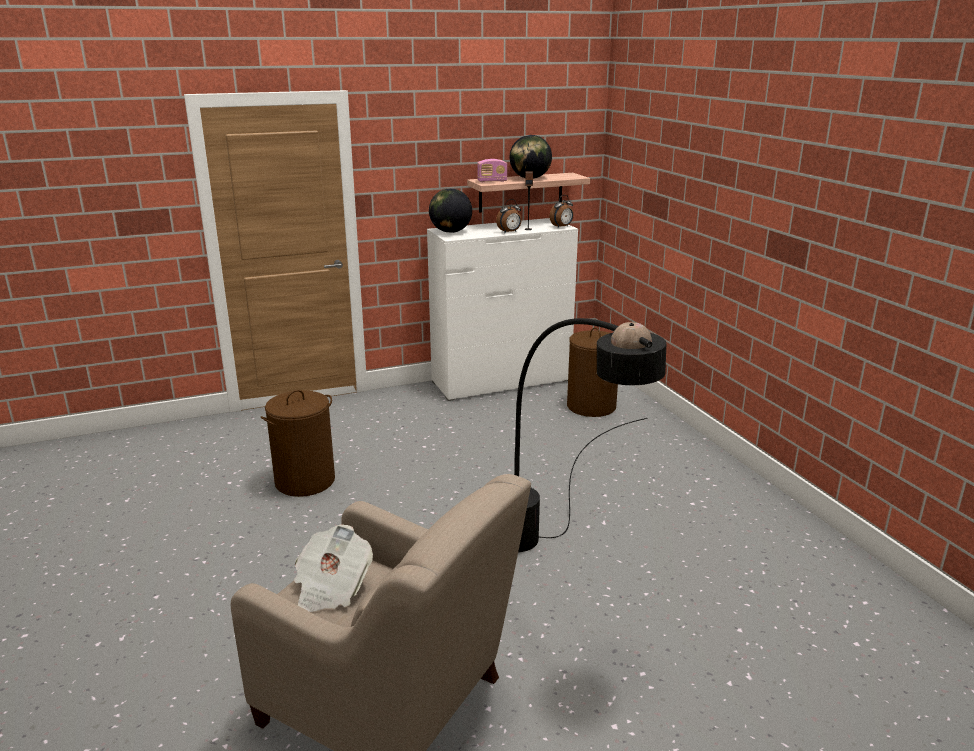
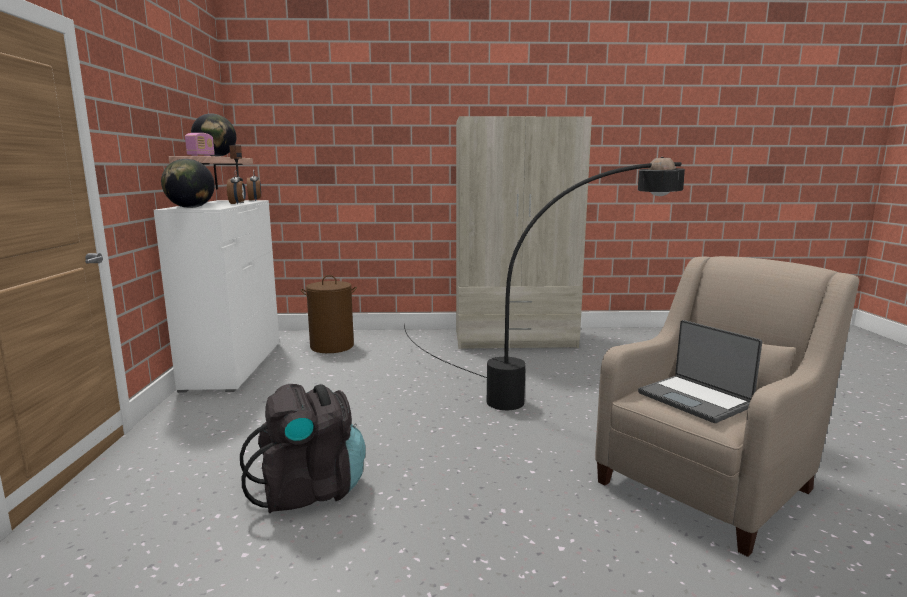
camera: 70 degrees left, 10 degrees down
brown laundry basket [261,390,335,497] -> black backpack [240,384,366,513]
newspaper [294,524,373,612] -> laptop [638,320,762,423]
none -> beige wardrobe [456,116,592,349]

